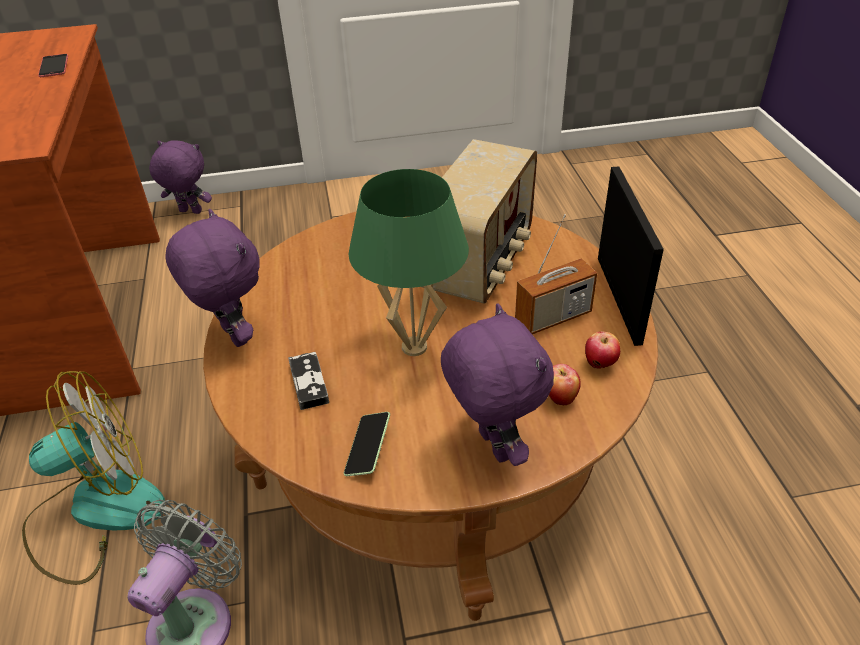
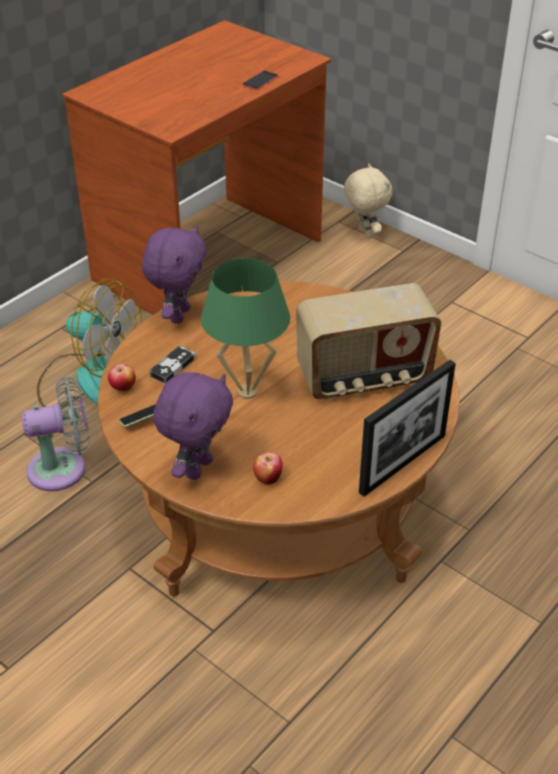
camera: 50 degrees right, 0 degrees up
purple plush toy [149,140,212,214] -> beige plush toy [344,163,392,238]
radio [515,214,597,334] -> none
apple [585,331,620,369] -> apple moved to [108,364,136,391]

